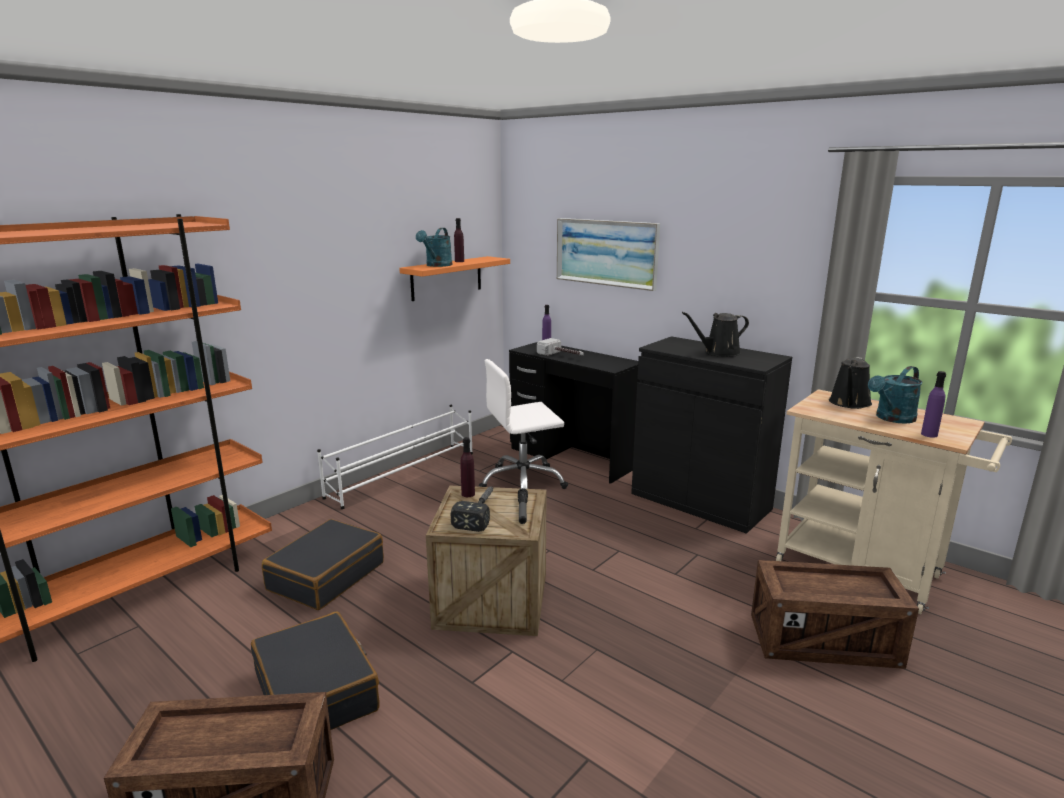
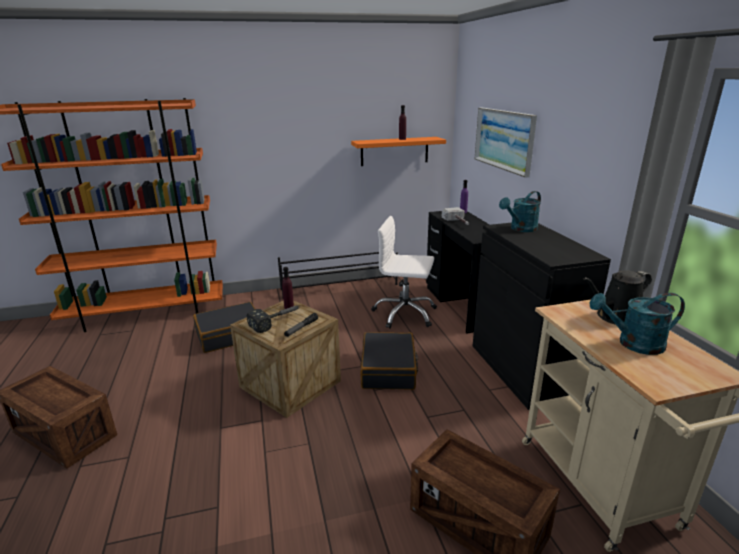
camera: 35 degrees right, 5 degrees up
black suitcase [251,611,380,730] -> black suitcase moved to [360,332,419,390]
white shoe rack [317,405,473,509] -> black shoe rack [278,252,398,298]
turquoise watering can [416,228,453,267] -> turquoise watering can moved to [499,191,541,232]
black watering can [682,312,749,356] -> none
purple bottle [921,371,946,438] -> none

